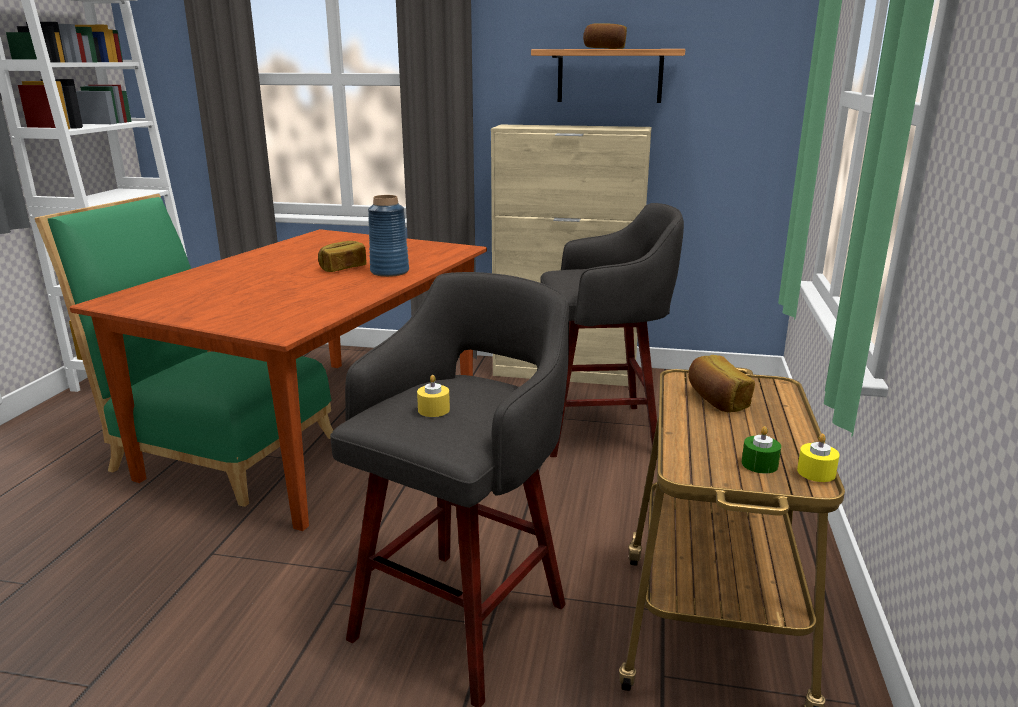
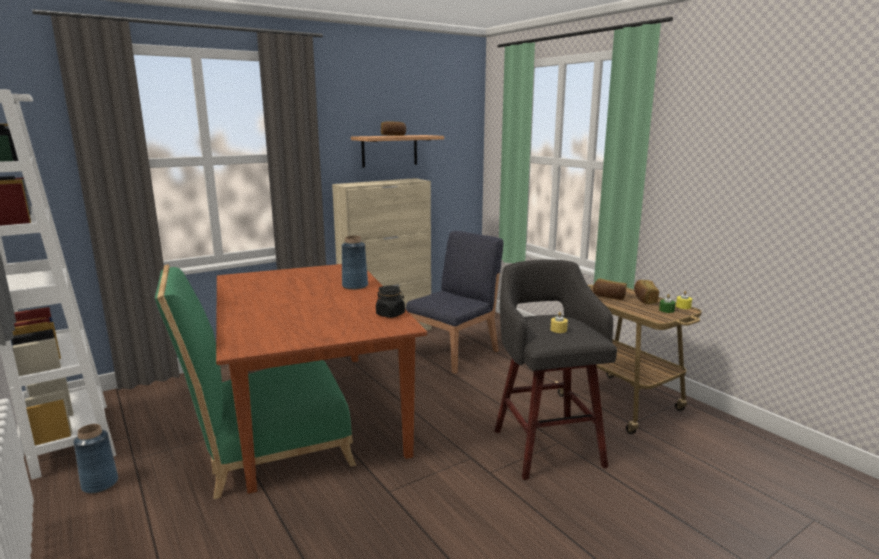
camera: 45 degrees left, 5 degrees down
bread [318,241,367,272] -> bread moved to [634,280,659,304]
grey stool [541,203,684,457] -> blue chair [406,231,503,374]
none -> blue vase [73,424,118,494]
none -> black jar [376,286,405,318]

